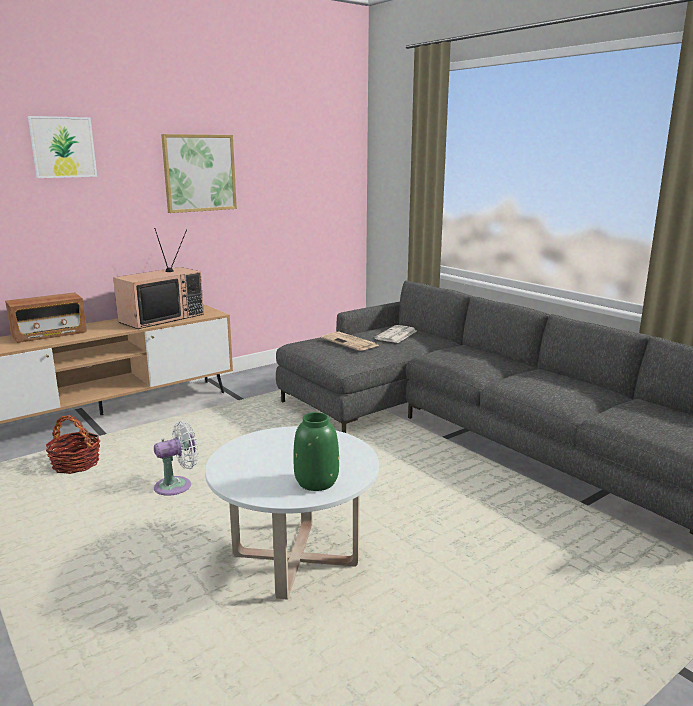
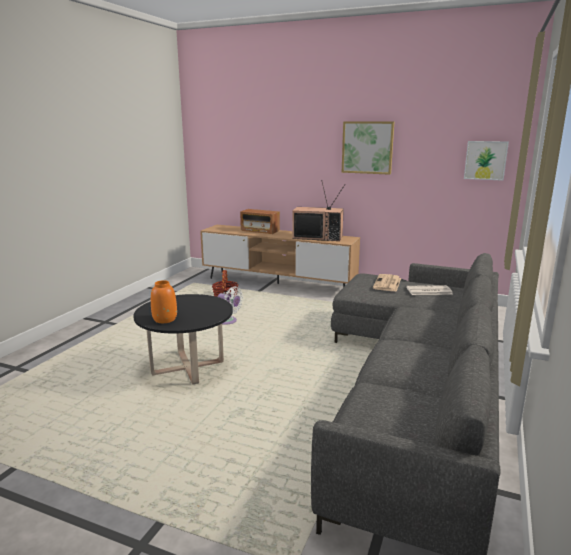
camera: 60 degrees right, 0 degrees up
picture [28,116,97,178] -> picture moved to [464,141,509,181]
white coffee table [205,426,379,600] -> black coffee table [133,294,233,385]
green vase [293,412,339,491] -> orange vase [151,280,177,323]

